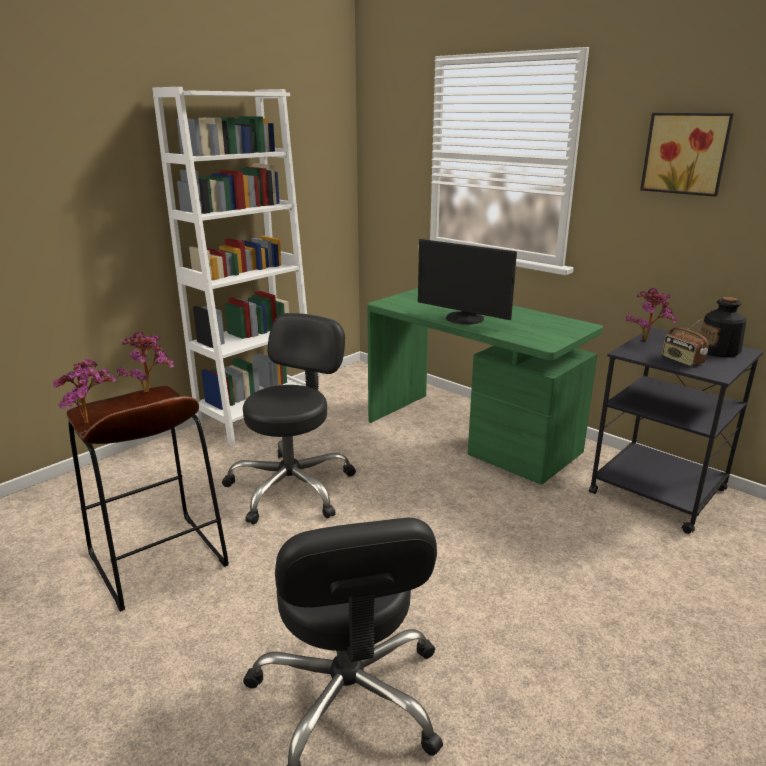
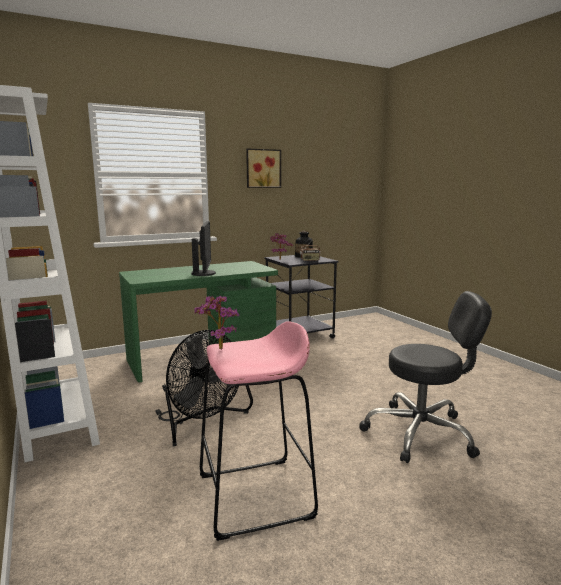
camera: 70 degrees left, 10 degrees down
potted plant [53,359,115,423] -> none
brown stool [66,386,229,612] -> pink stool [200,321,318,541]
black office chair [222,313,356,525] -> black fan [155,330,253,446]
monitor [418,239,517,325] -> monitor turned 60 degrees counterclockwise [192,221,216,276]

